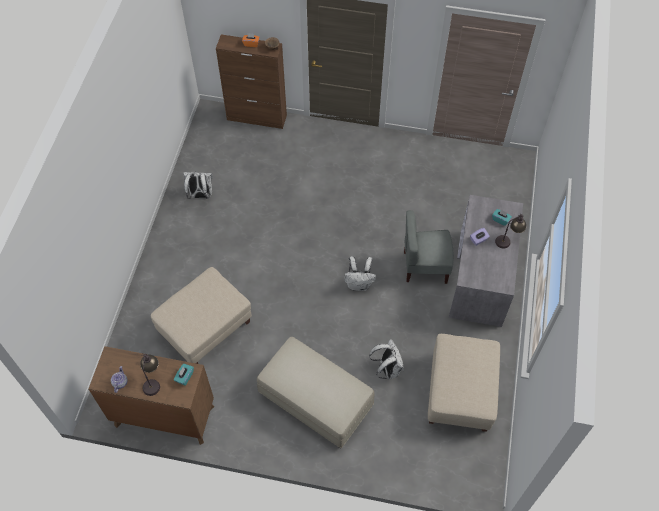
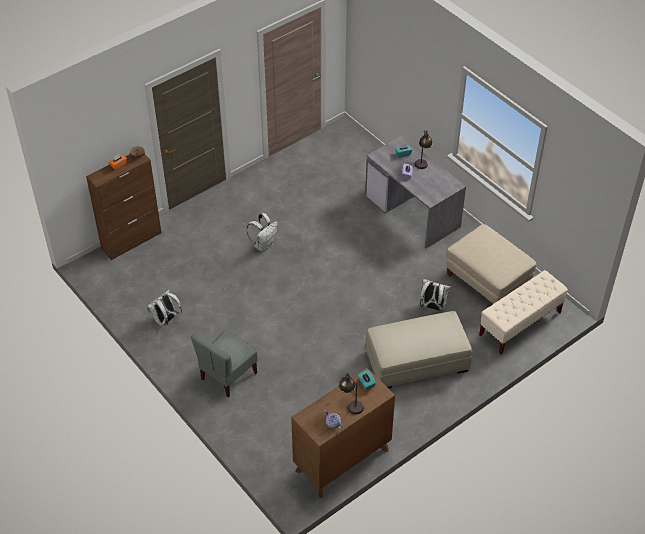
camera: 50 degrees left, 10 degrees down
beige ottoman [151,267,252,364] -> none
white backpack [344,256,376,291] -> white backpack moved to [246,213,278,252]
grey chair [404,210,454,284] -> grey chair moved to [191,331,258,398]
none -> beige bench [479,270,568,354]

